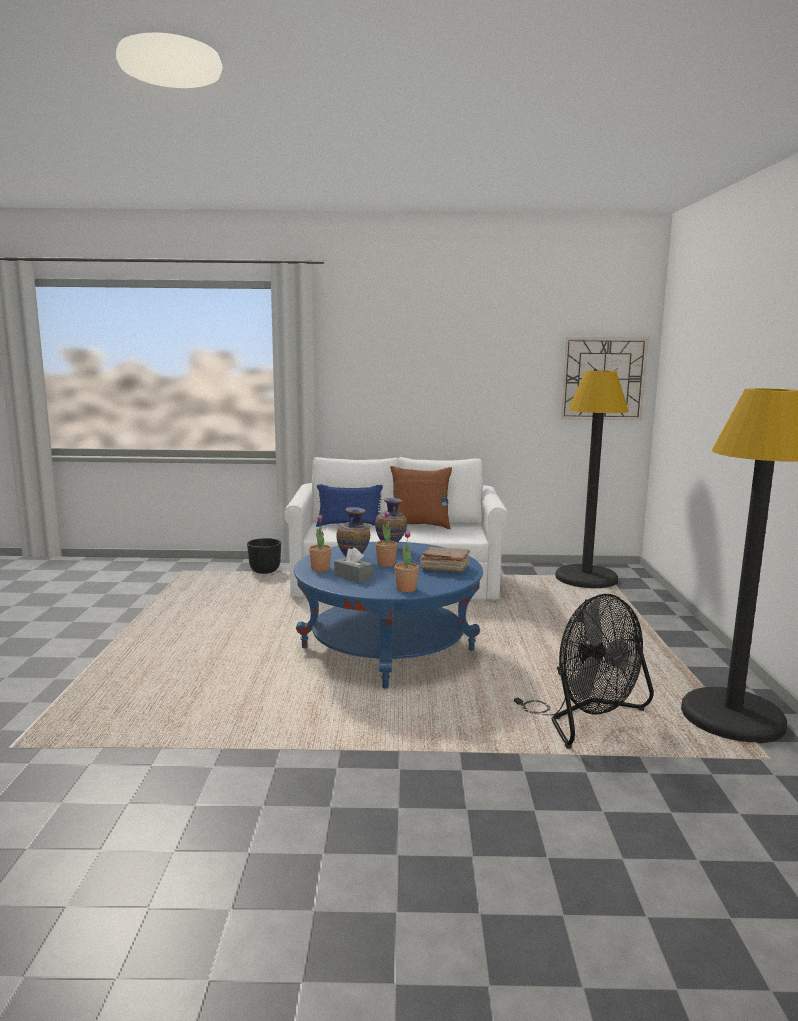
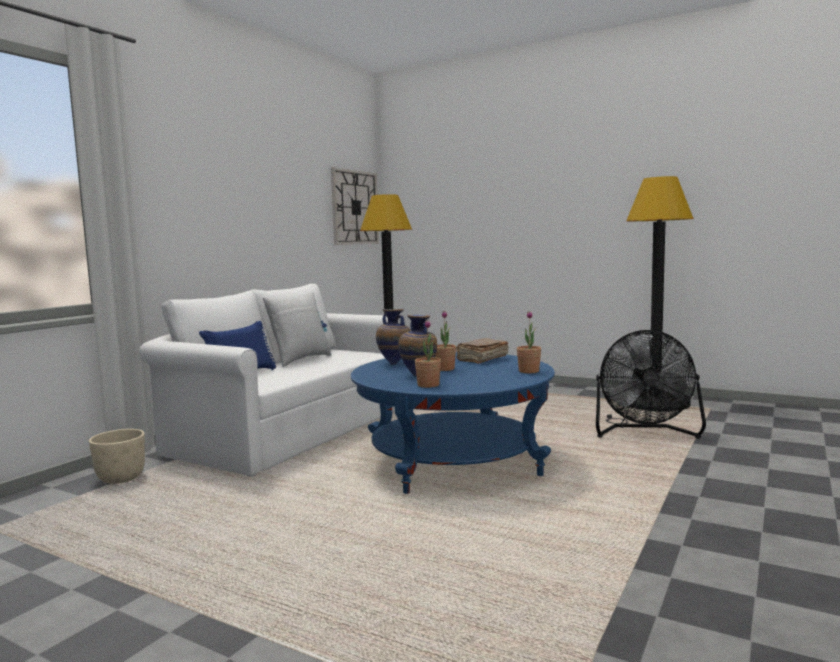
camera: 60 degrees left, 5 degrees down
black planter [247,538,281,574] -> beige planter [89,429,145,484]
grey tissue box [334,547,372,583] -> none
brown pillow [390,466,452,529] -> grey pillow [263,292,331,367]
black fan [514,594,654,749] -> black fan turned 105 degrees clockwise [596,330,706,439]

